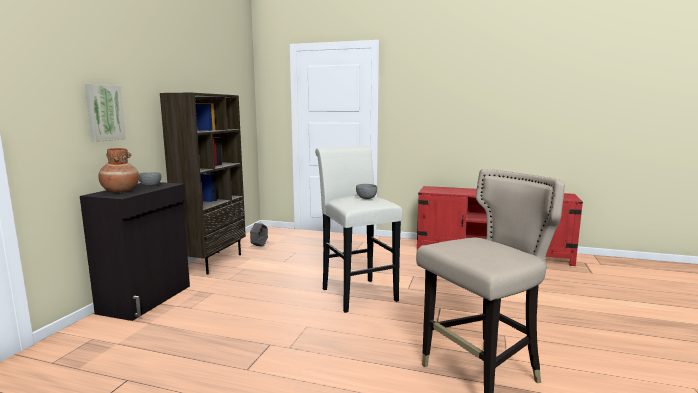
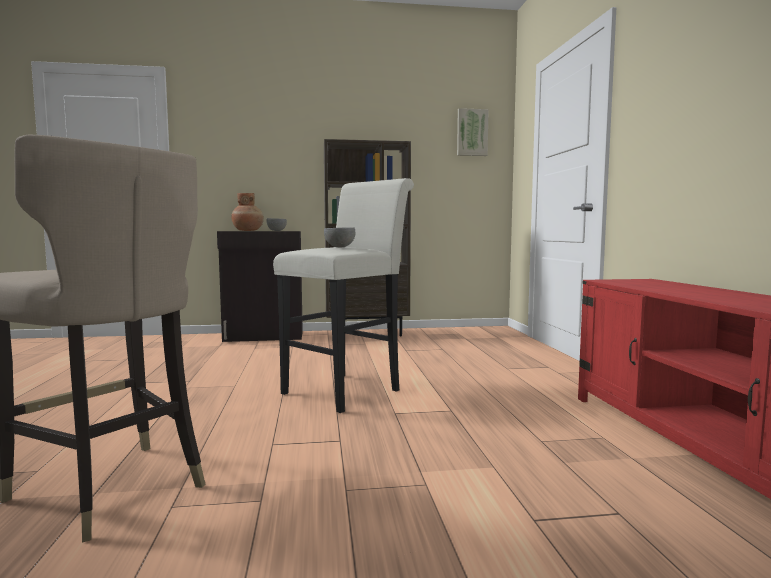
camera: 65 degrees right, 5 degrees down
picture [85,84,126,142] -> picture moved to [457,108,489,156]
grey planter [250,223,268,247] -> none

